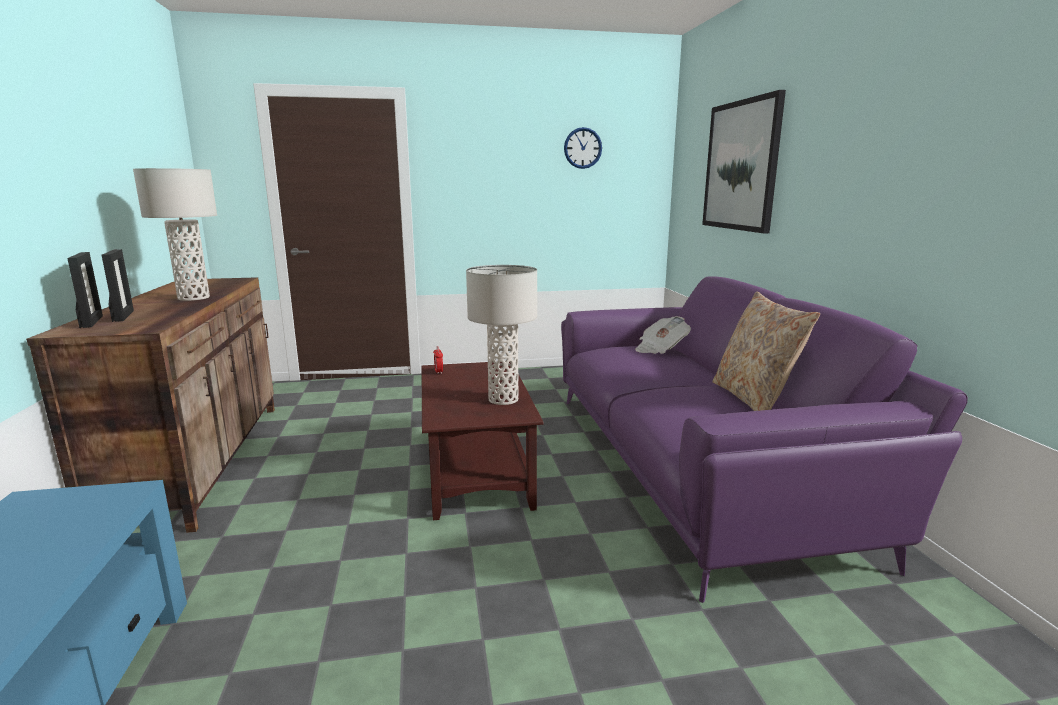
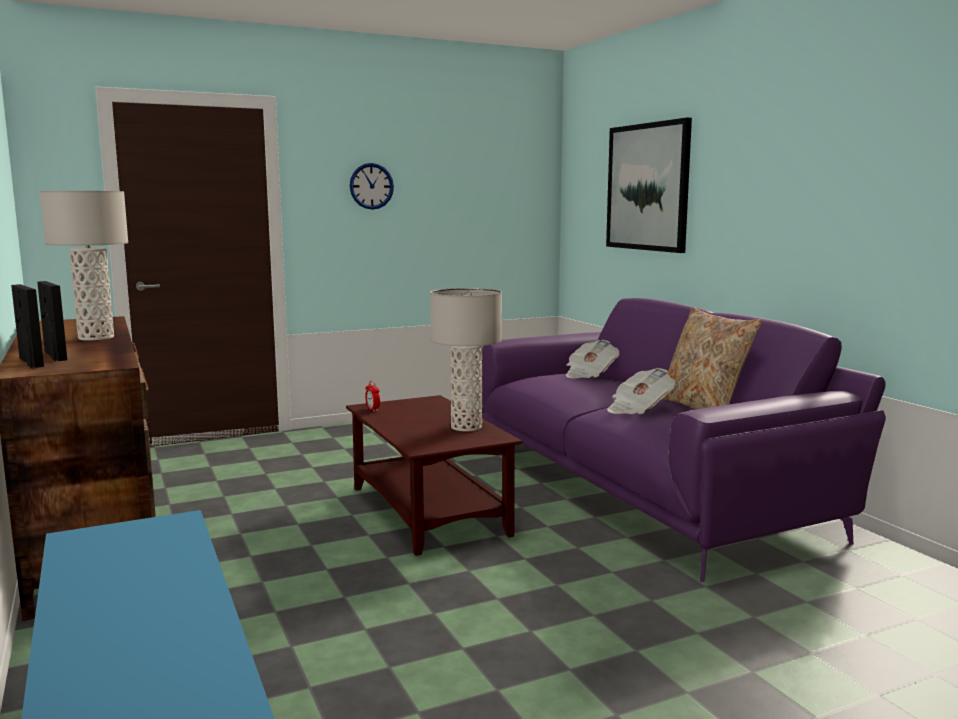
camera: 15 degrees left, 5 degrees down
wall clock [564,127,602,169] -> wall clock moved to [350,163,394,210]
none -> newspaper [607,368,675,414]

